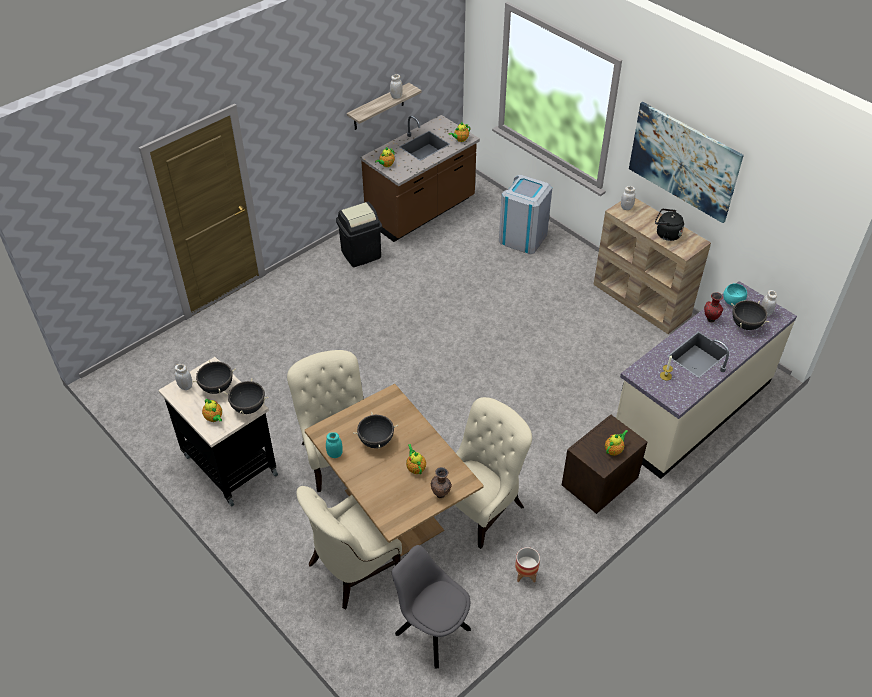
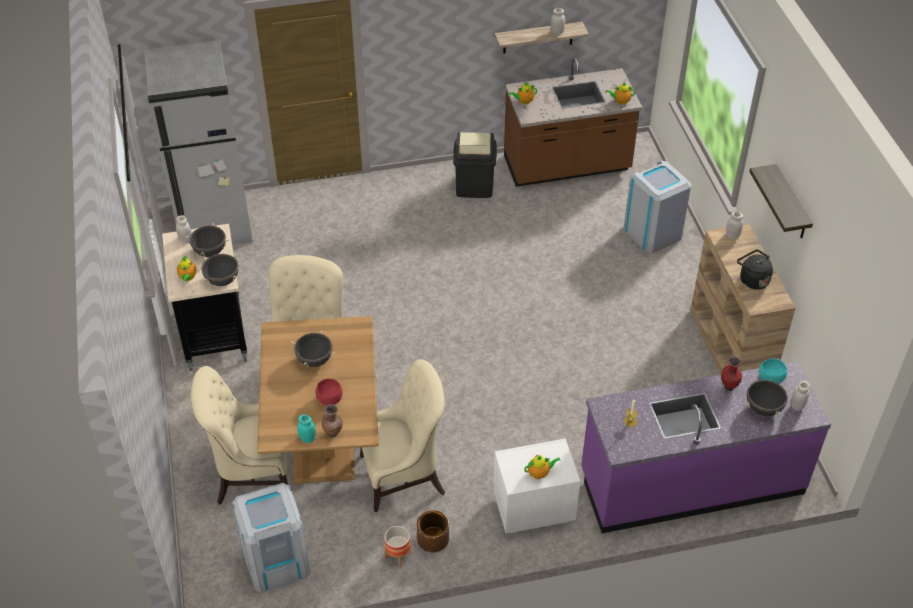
camera: 30 degrees right, 0 degrees up
turquoise jar [326,432,343,458] -> turquoise jar moved to [297,414,316,443]
grey chair [392,545,471,669] -> grey trash can [232,483,310,593]
teapot [406,444,426,474] -> red bowl [316,379,343,406]
brown nightstand [562,415,647,514] -> white nightstand [493,439,580,533]
beige counter [616,281,797,479] -> purple counter [581,361,831,533]
picture [629,102,744,223] -> shelf [749,164,813,239]
none -> grey fridge [144,40,253,246]
none -> brown planter [417,510,449,552]

